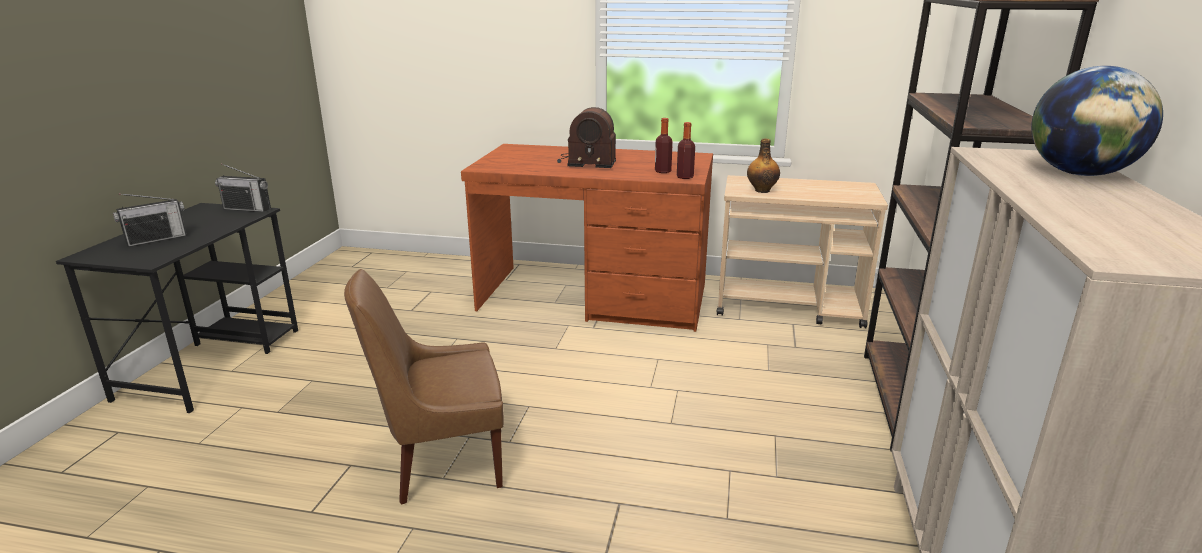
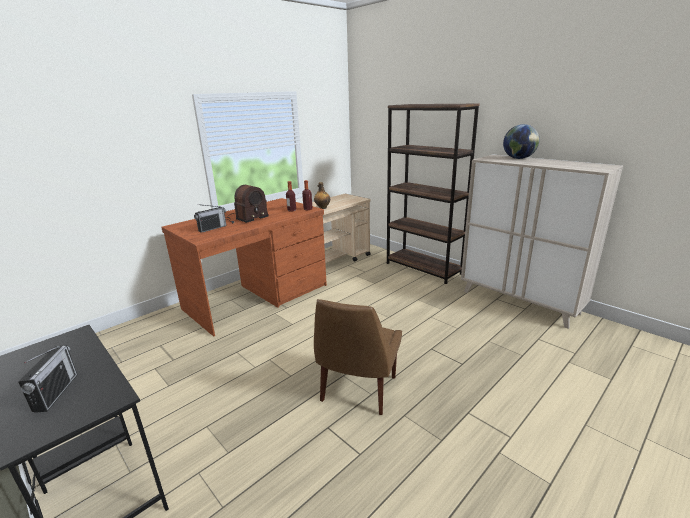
camera: 55 degrees left, 0 degrees up
radio [215,164,271,212] -> radio moved to [194,204,226,233]

